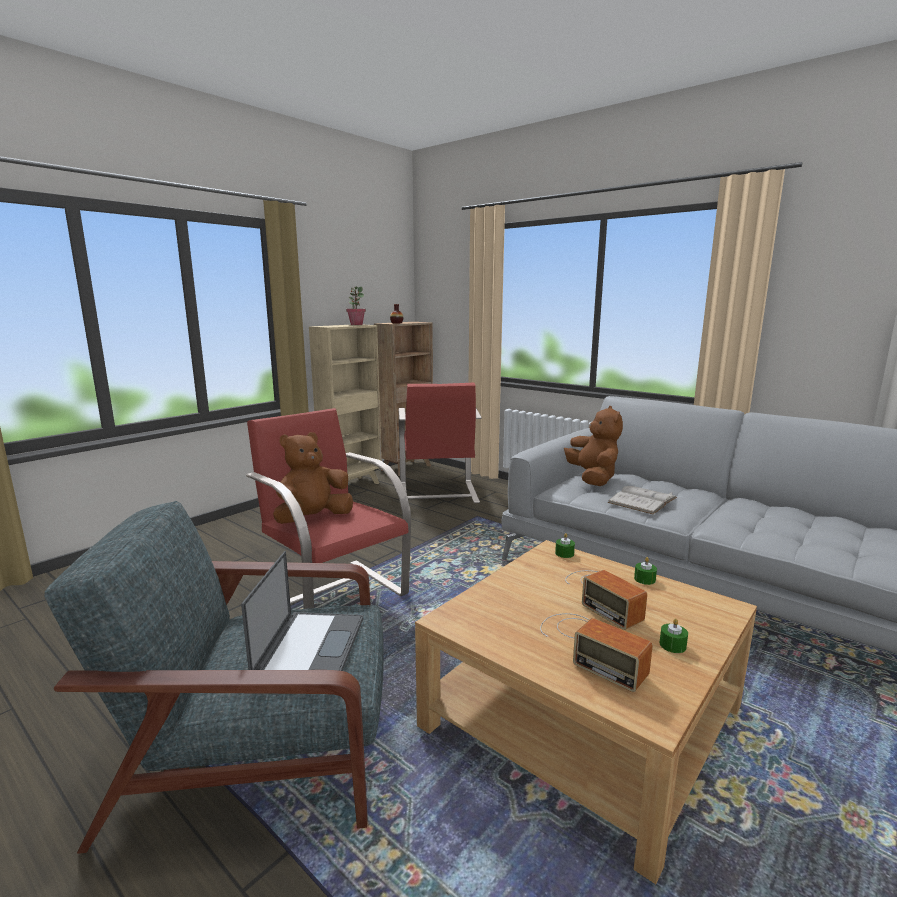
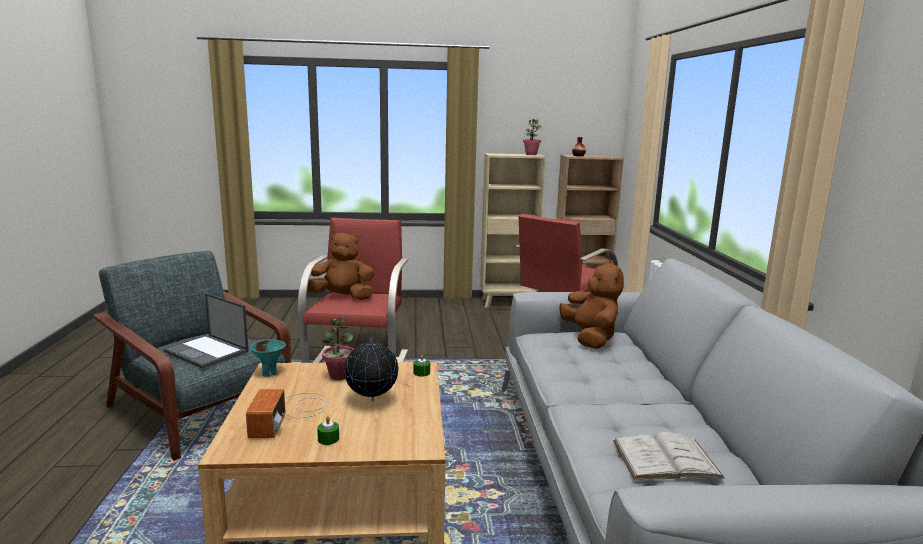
camera: 45 degrees right, 0 degrees up
laptop [241,551,363,671] -> laptop turned 75 degrees clockwise [163,293,249,369]
brown plush toy [564,406,623,486] -> brown plush toy turned 45 degrees counterclockwise [559,260,624,349]
radio [565,570,647,630] -> globe [344,337,399,401]
white book [607,486,677,514] -> white book moved to [613,431,725,479]
green candle [634,557,657,585] -> none
none -> turquoise bowl [251,339,286,377]
none -> potted plant [322,315,354,380]

